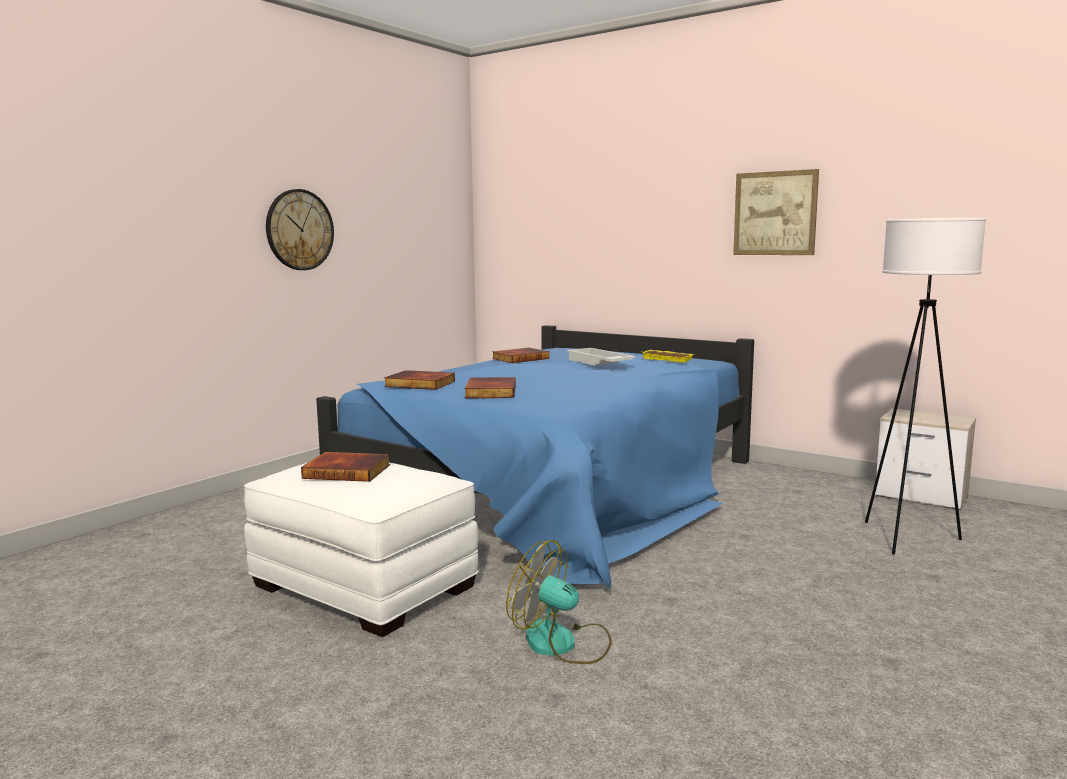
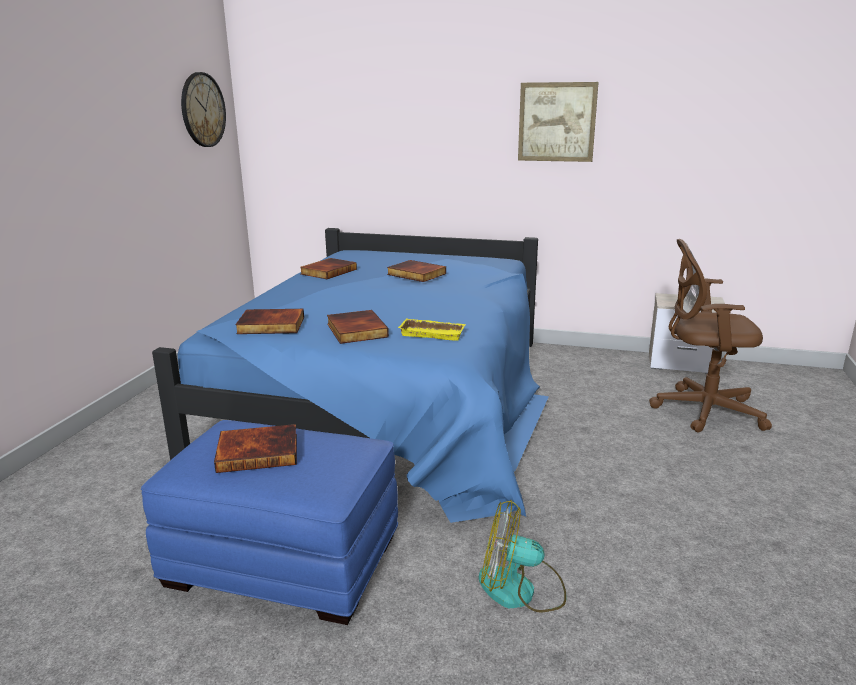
camera: 20 degrees left, 10 degrees up
white ottoman [244,463,479,637] -> blue ottoman [141,420,398,625]
wall clock [266,189,334,270] -> wall clock moved to [181,72,226,147]
white tray [567,348,636,365] -> book [387,260,446,282]
yellow tray [643,350,695,363] -> yellow tray moved to [398,318,466,341]
white floor lamp [865,218,986,555] -> brown office chair [649,239,772,432]

